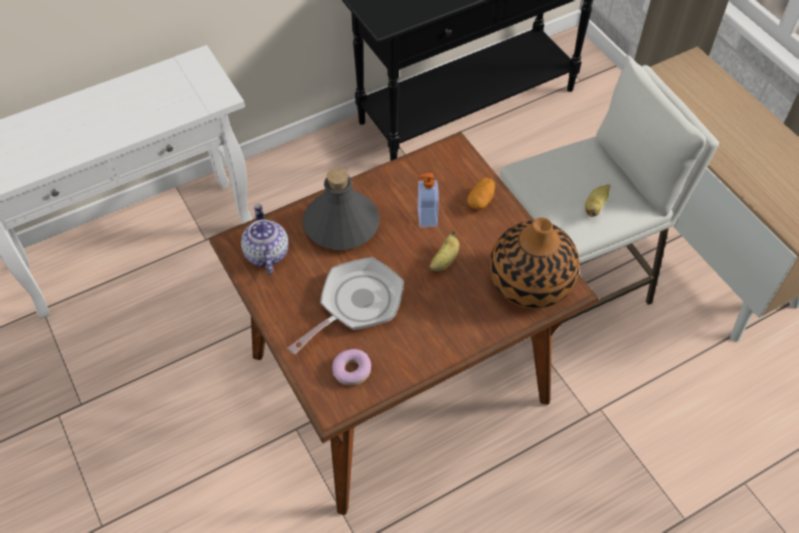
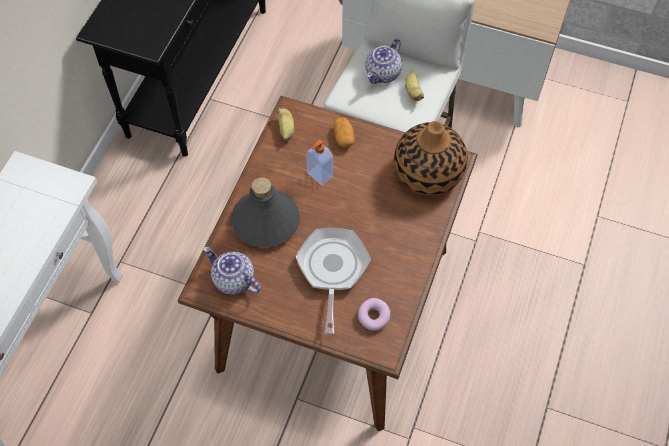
camera: 40 degrees left, 5 degrees up
banana [429,231,460,271] -> banana moved to [277,104,294,141]
none -> teapot [366,39,402,84]

